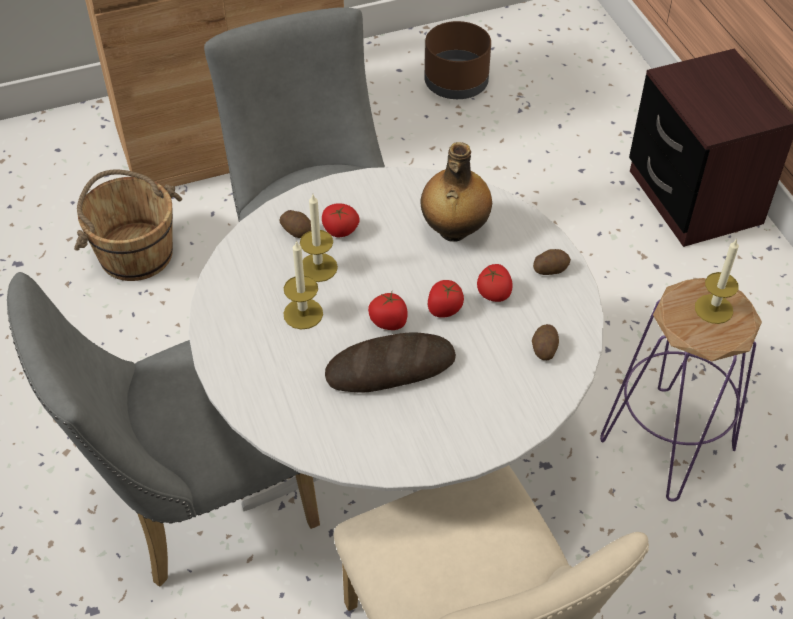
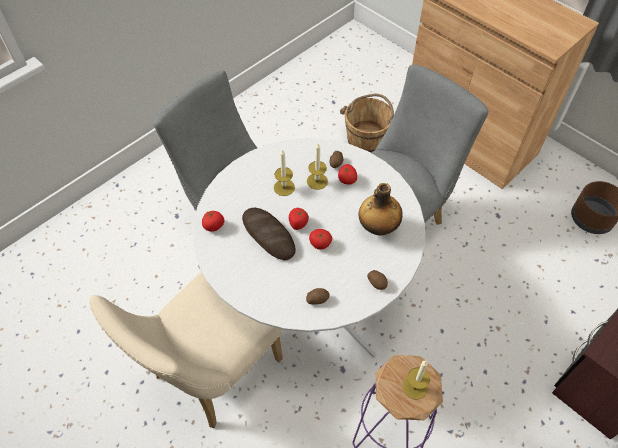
camera: 65 degrees right, 5 degrees up
tomato [477,264,513,302] -> tomato moved to [202,211,224,232]

